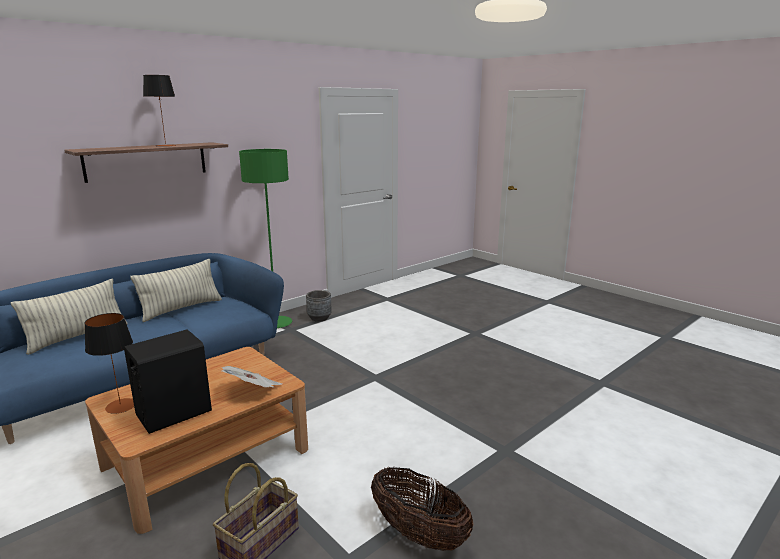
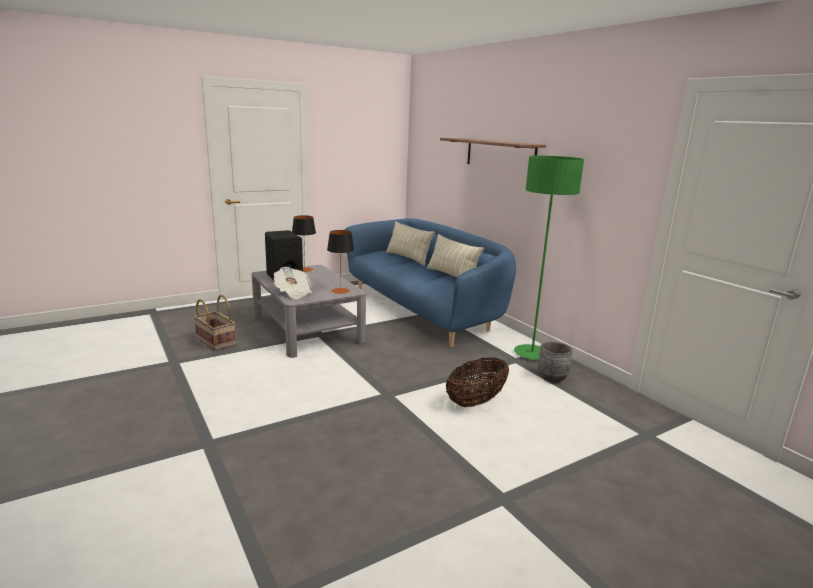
camera: 100 degrees right, 0 degrees up
brown coffee table [85,347,308,534] -> grey coffee table [251,265,366,358]
table lamp [143,75,176,146] -> table lamp moved to [327,230,354,294]
basket [371,467,474,551] -> basket moved to [446,357,509,407]

